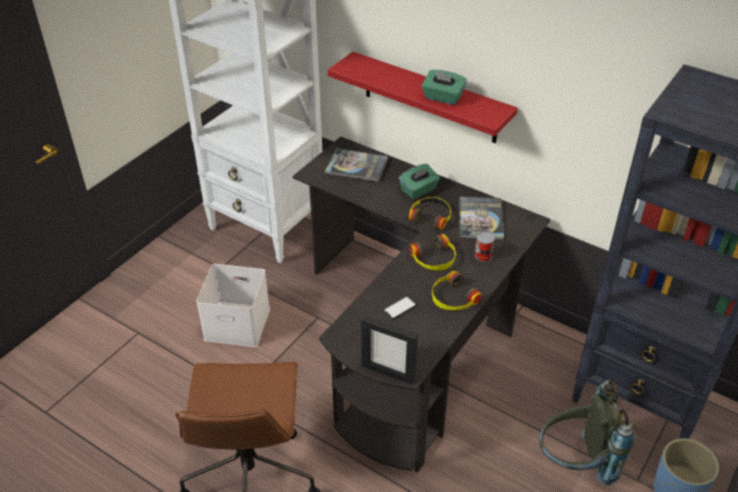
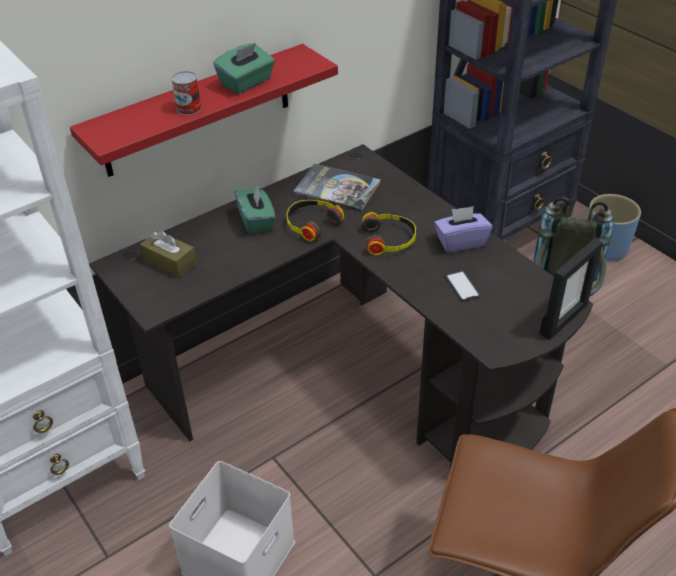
camera: 70 degrees left, 0 degrees up
book [325,149,388,182] -> brown tissue box [140,230,197,278]
headphones [432,271,481,310] -> purple tissue box [434,206,493,252]
can [474,231,495,262] -> can moved to [171,71,201,115]

